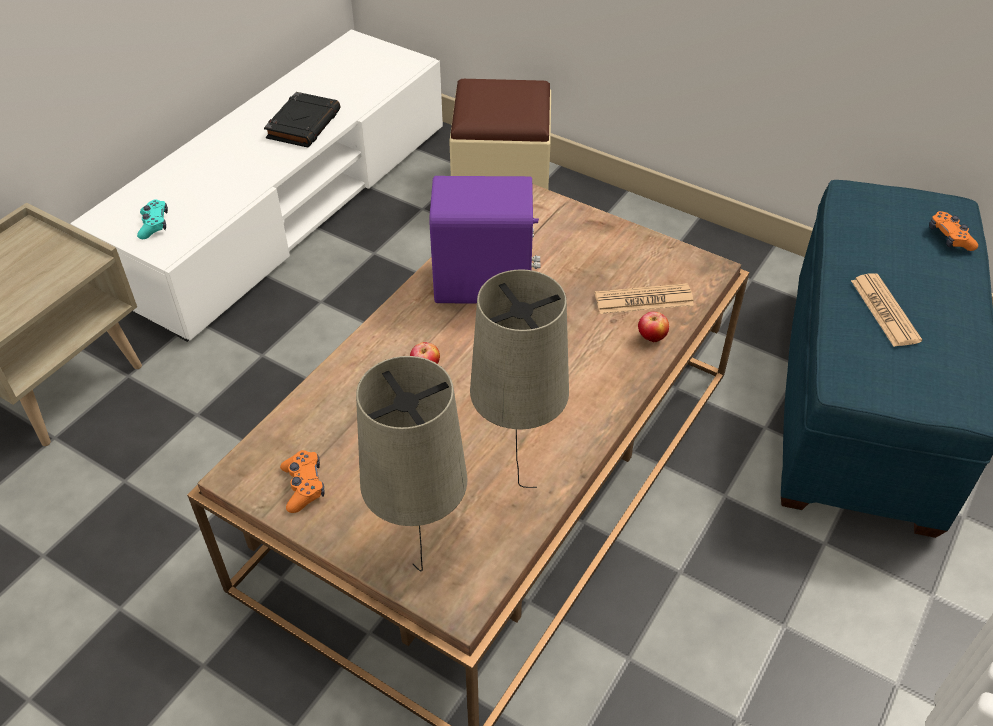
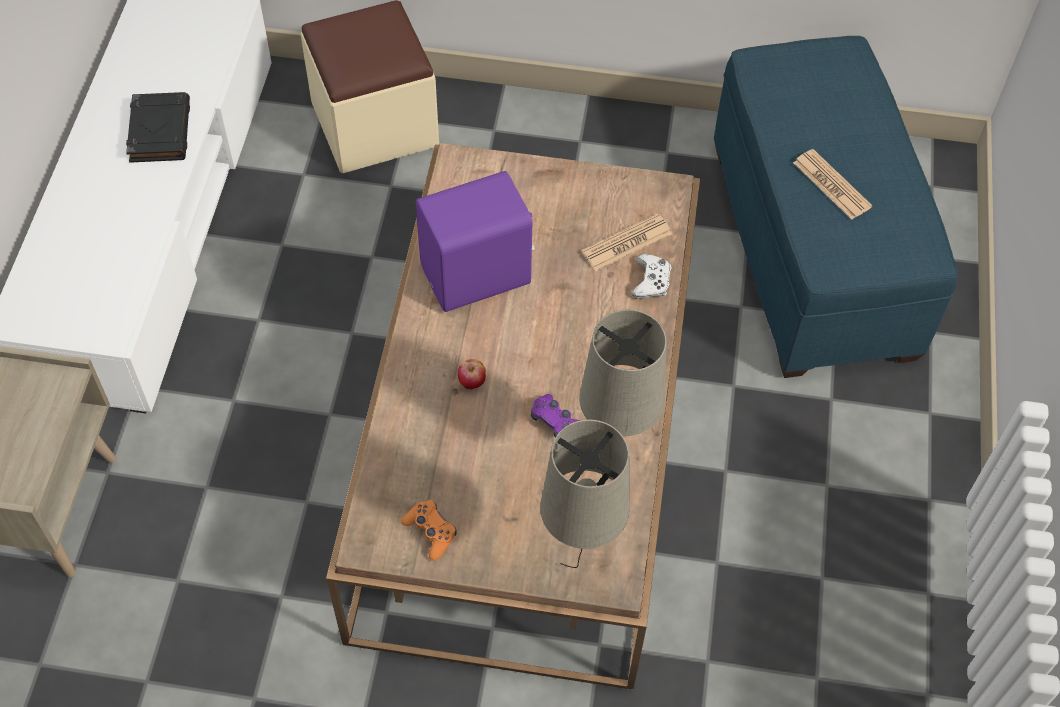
camera: 25 degrees left, 10 degrees up
turquoise game controller [137,200,168,239] -> none
apple [638,312,669,342] -> white game controller [632,254,671,299]
orange game controller [929,211,978,251] -> none
none -> purple game controller [531,394,580,437]

